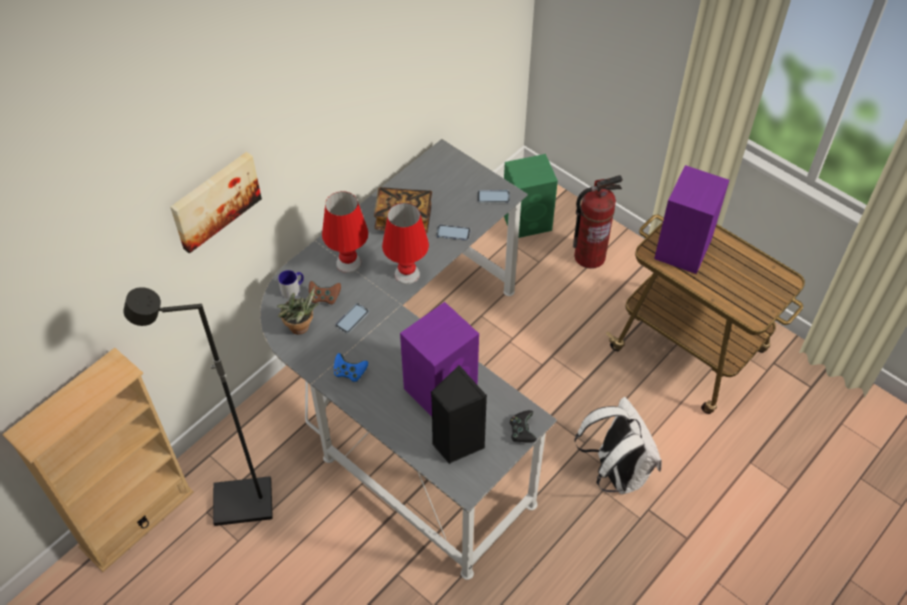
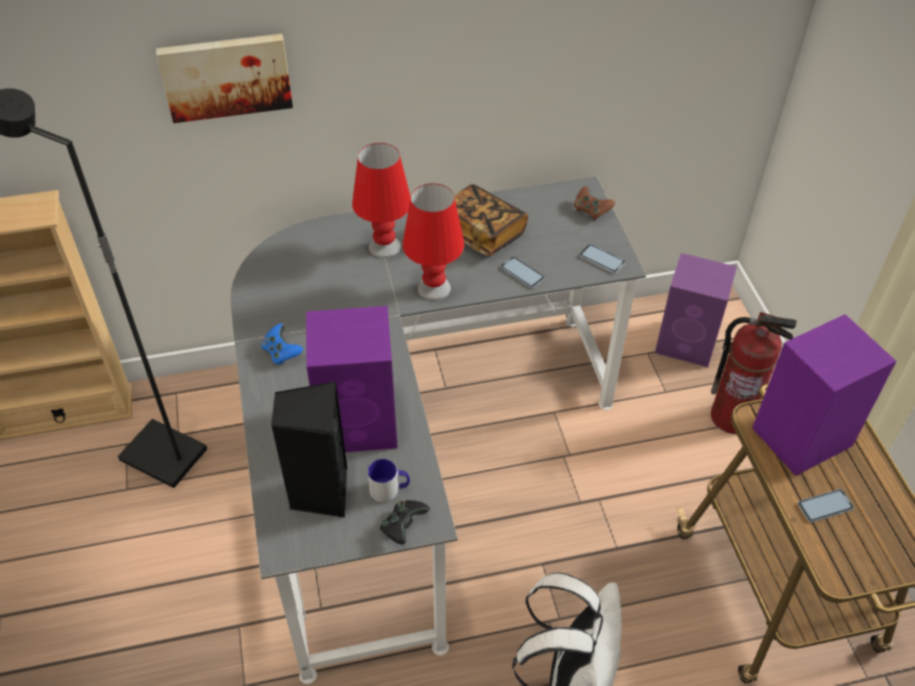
camera: 35 degrees right, 5 degrees down
potted plant [277,286,319,335] -> none
mug [278,270,304,299] -> mug moved to [368,459,410,502]
brown game controller [309,281,341,305] -> brown game controller moved to [574,186,615,220]
phone [336,303,369,334] -> phone moved to [798,489,854,523]
green speaker [504,154,558,238] -> purple speaker [655,253,737,367]

